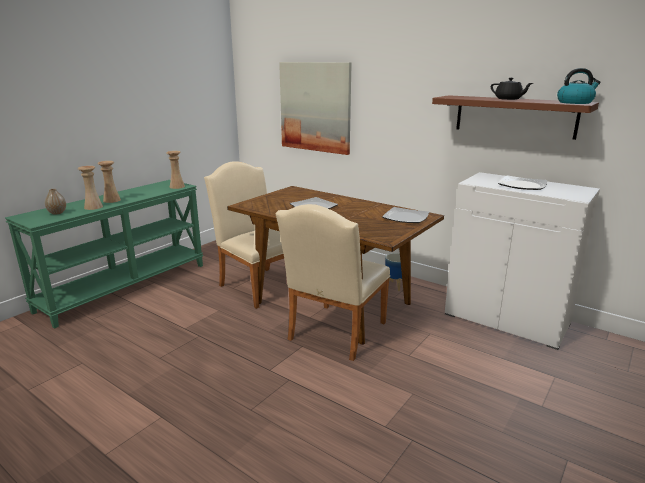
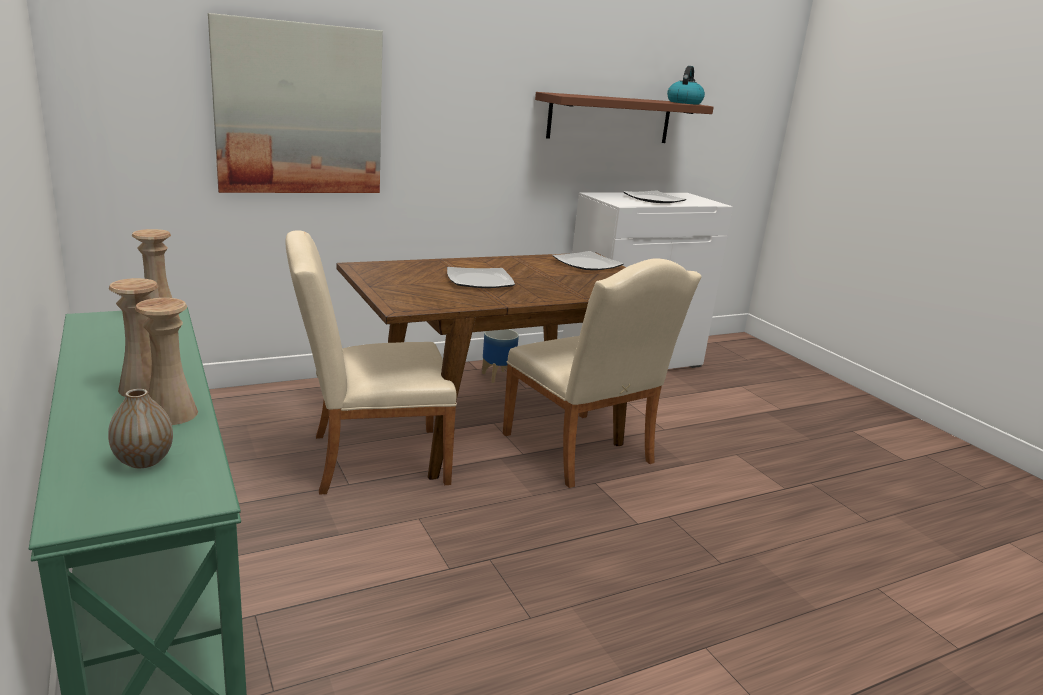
camera: 65 degrees left, 0 degrees up
black teapot [491,78,533,100] -> none

